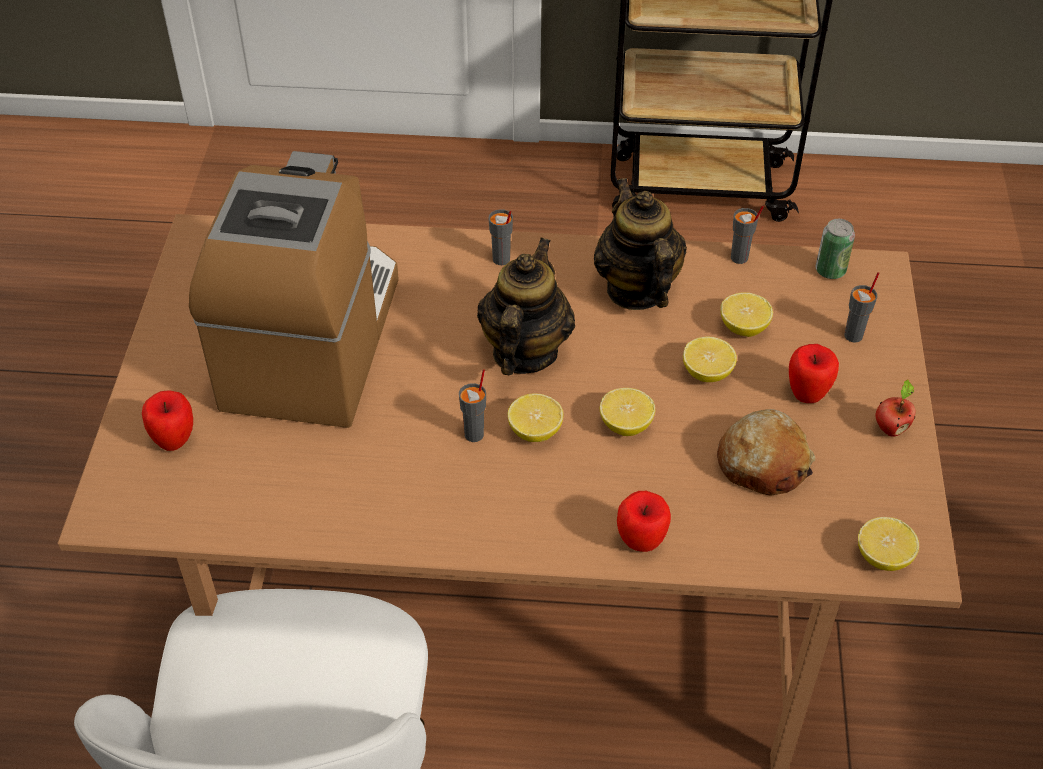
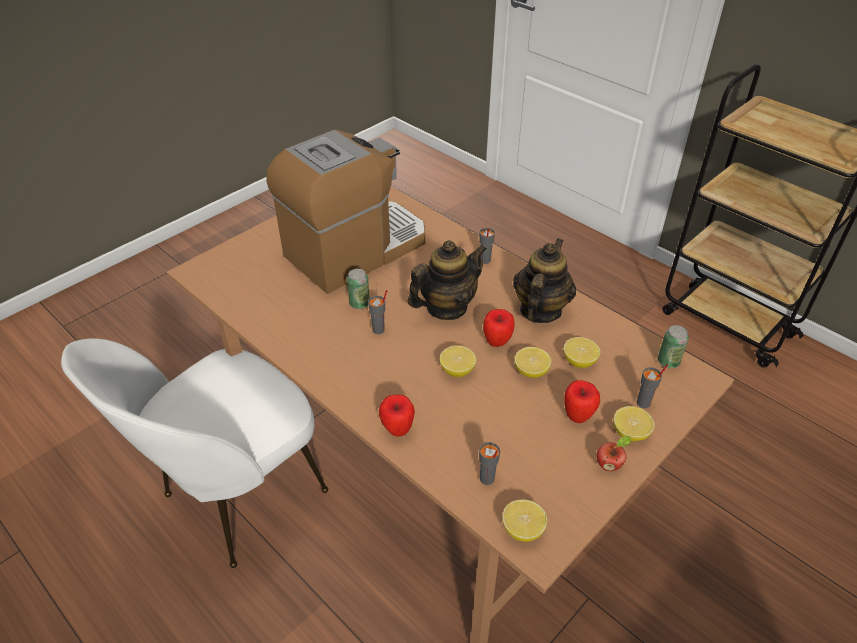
camera: 40 degrees right, 5 degrees down
apple [142,390,193,451] -> apple moved to [483,309,515,347]
lemon [508,393,563,442] -> lemon moved to [613,406,655,442]
bread [717,409,815,496] -> none
grey cup [731,206,764,264] -> grey cup moved to [479,442,500,485]
none -> can [347,269,370,309]

